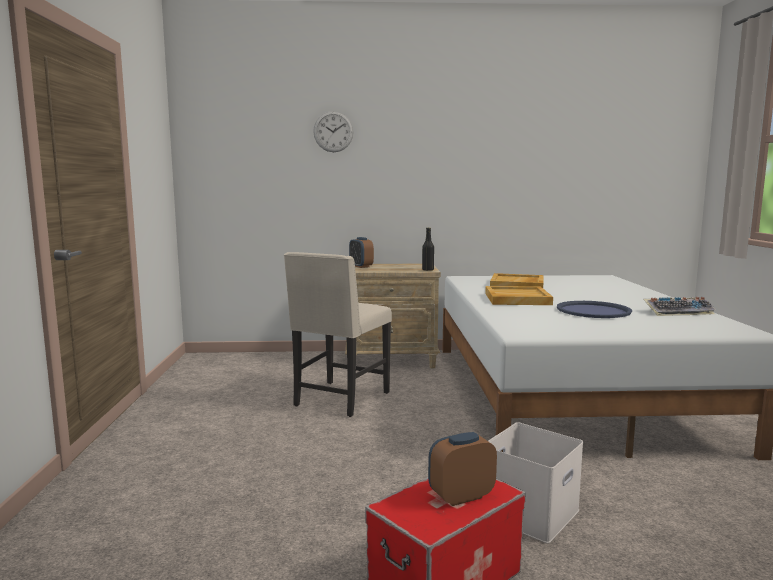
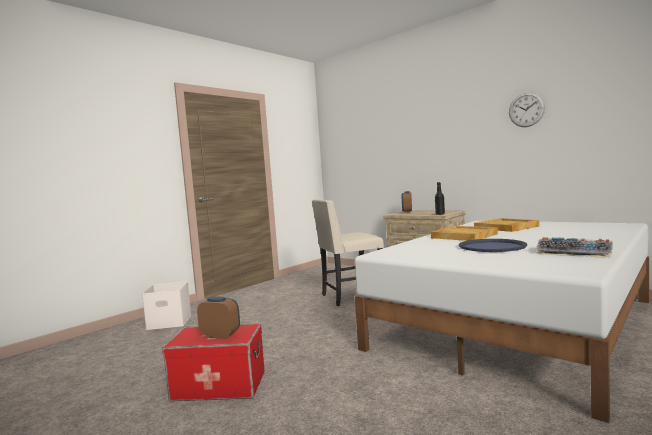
camera: 45 degrees right, 5 degrees down
wall clock [313,111,353,152] -> wall clock moved to [509,92,545,127]
white storage box [488,422,583,543] -> white storage box moved to [142,281,192,330]

